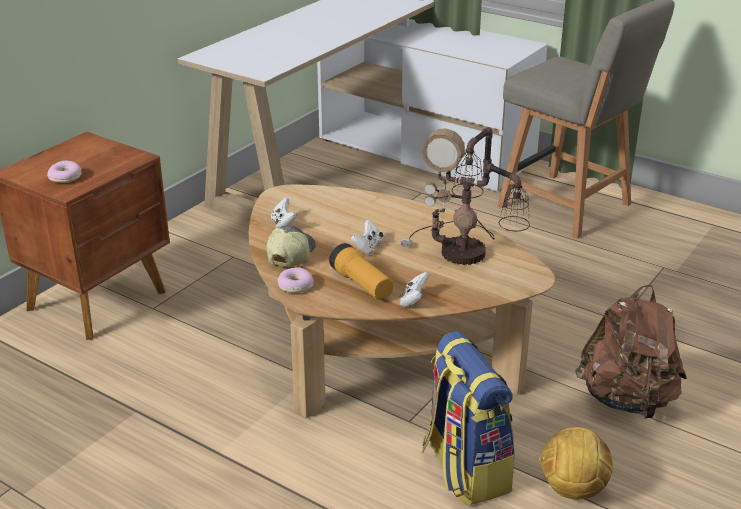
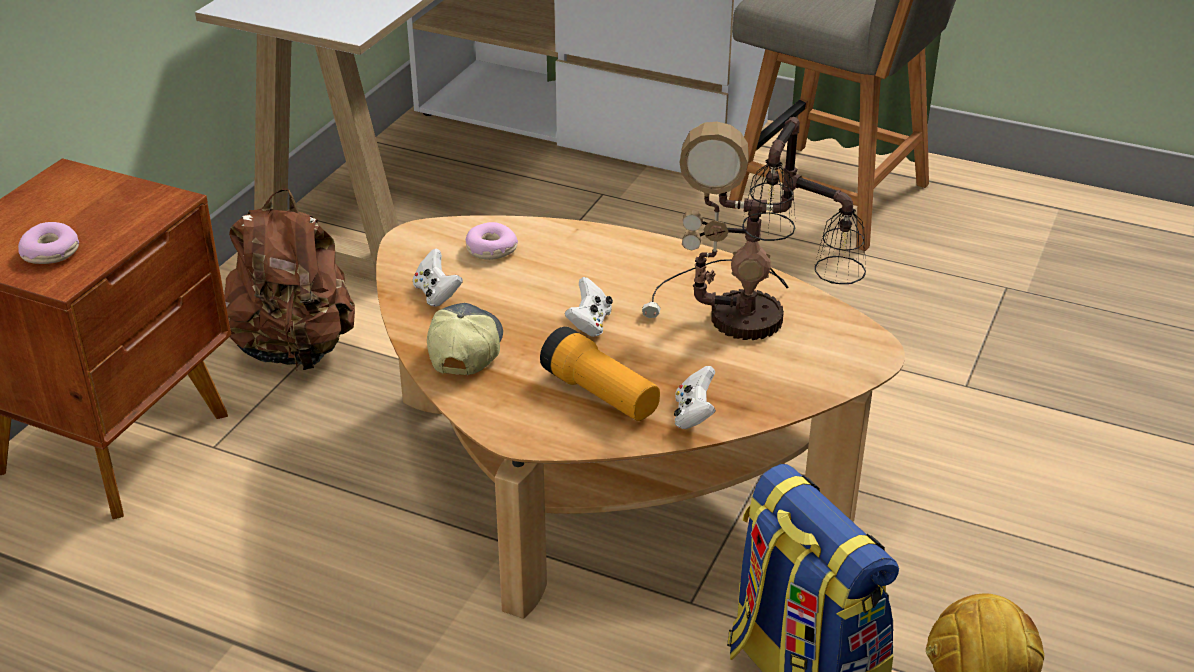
camera: 10 degrees left, 5 degrees up
donut [278,267,314,293] -> donut moved to [466,222,518,260]
brown backpack [575,285,687,419] -> brown backpack moved to [224,188,355,371]

